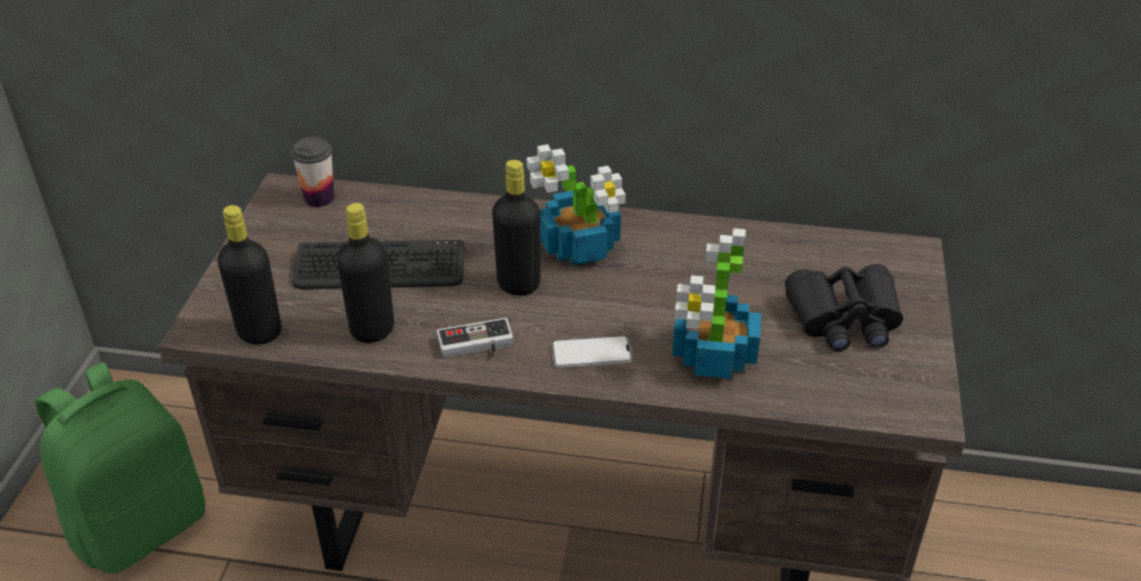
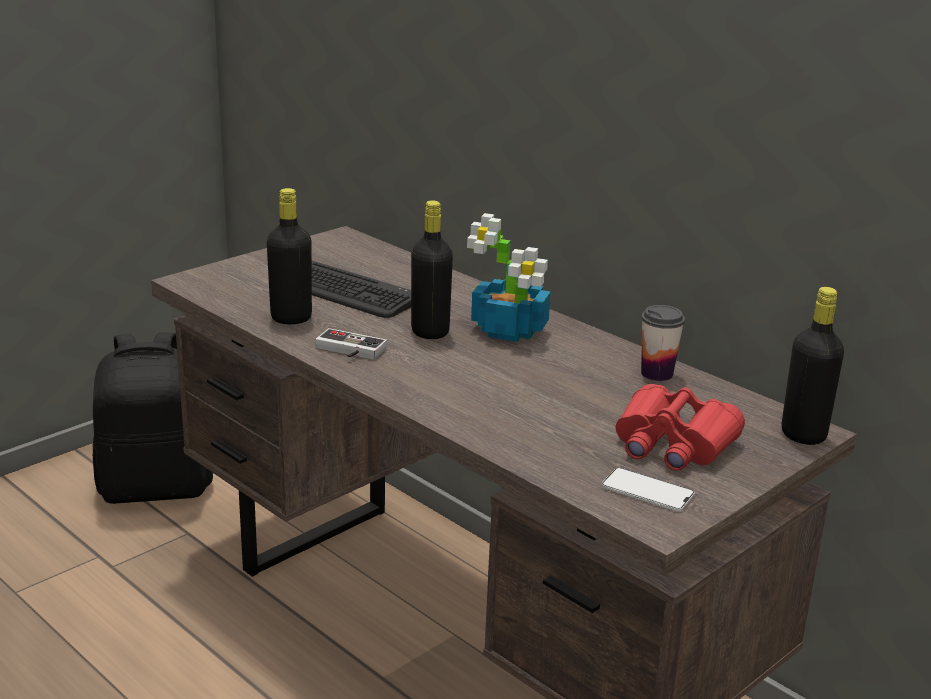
camera: 35 degrees right, 15 degrees down
green backpack [35,362,205,574] -> black backpack [92,332,213,504]
black bottle [218,205,281,345] -> black bottle moved to [782,287,844,445]
cup [291,137,334,207] -> cup moved to [641,305,685,381]
phone [552,336,632,368] -> phone moved to [602,468,695,512]
potted plant [672,228,761,379] -> none
black binoculars [785,264,903,352] -> red binoculars [616,384,745,471]

